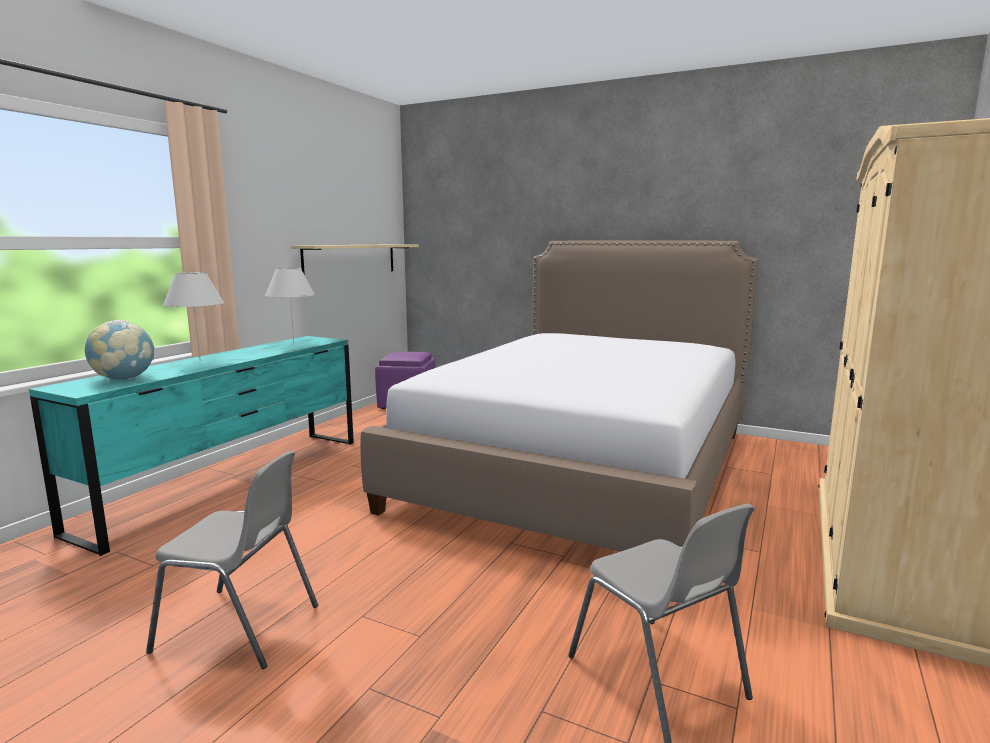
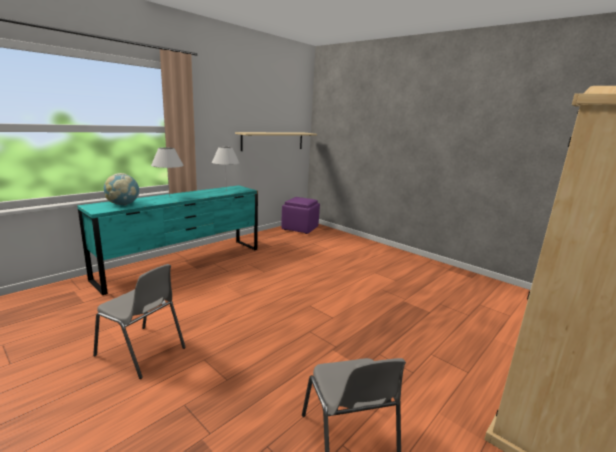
camera: 15 degrees right, 5 degrees up
bed [360,240,759,552] -> none

